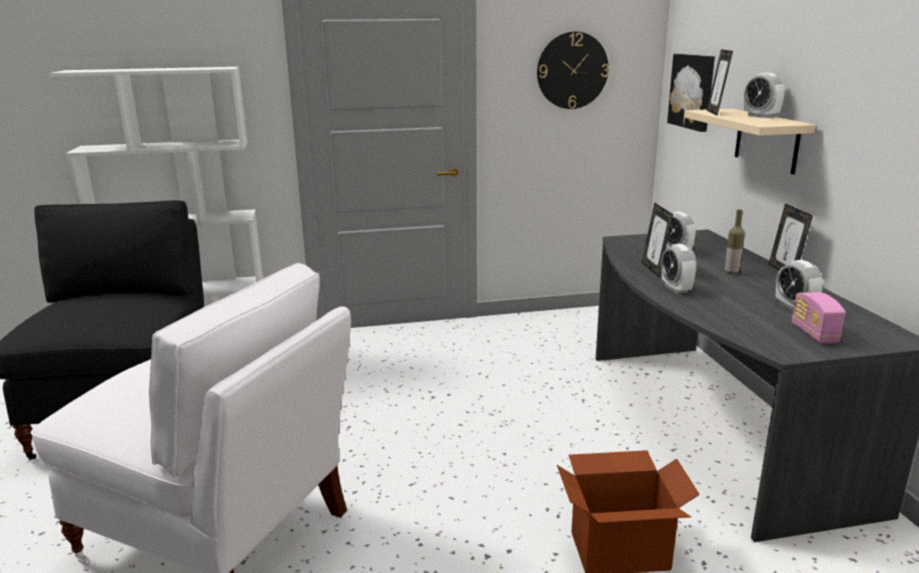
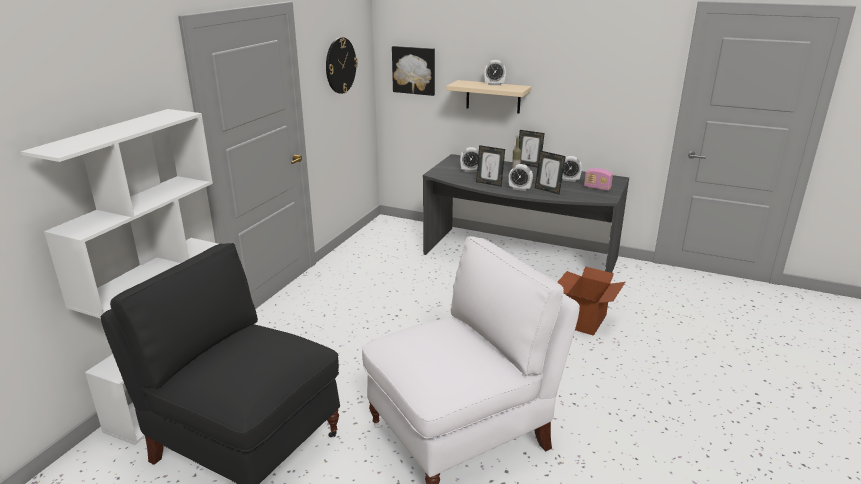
camera: 55 degrees left, 5 degrees up
picture frame [707,49,733,116] -> picture frame moved to [535,151,565,195]

